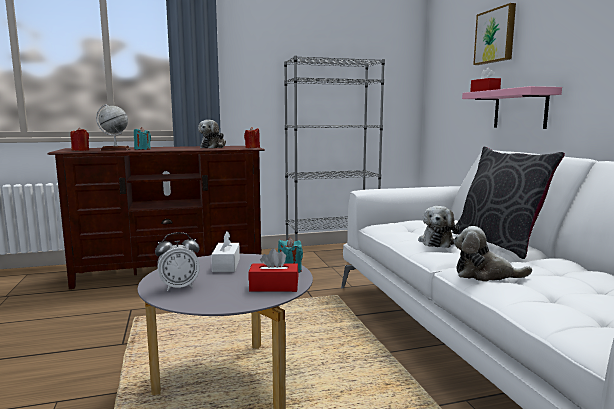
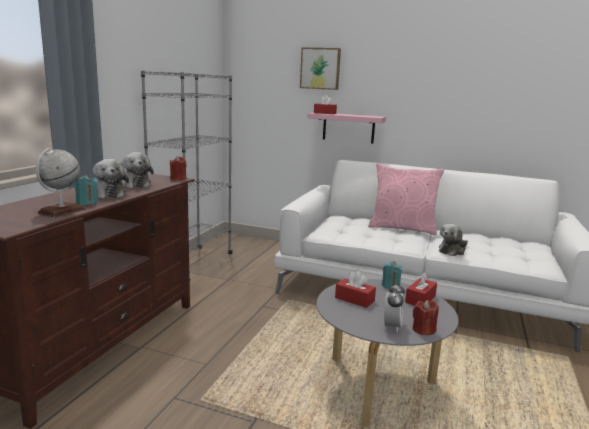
camera: 55 degrees left, 5 degrees up
red candle [70,128,89,151] -> red candle moved to [412,300,439,335]
white tissue box [211,231,240,272] -> red tissue box [335,271,376,308]
plush toy [418,206,459,248] -> plush toy moved to [93,159,129,199]
grey pillow [452,147,565,259] -> pink pillow [368,163,444,235]

